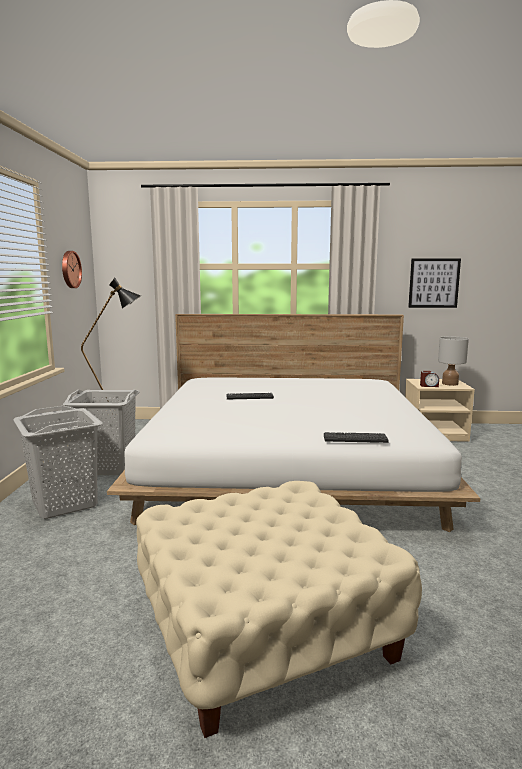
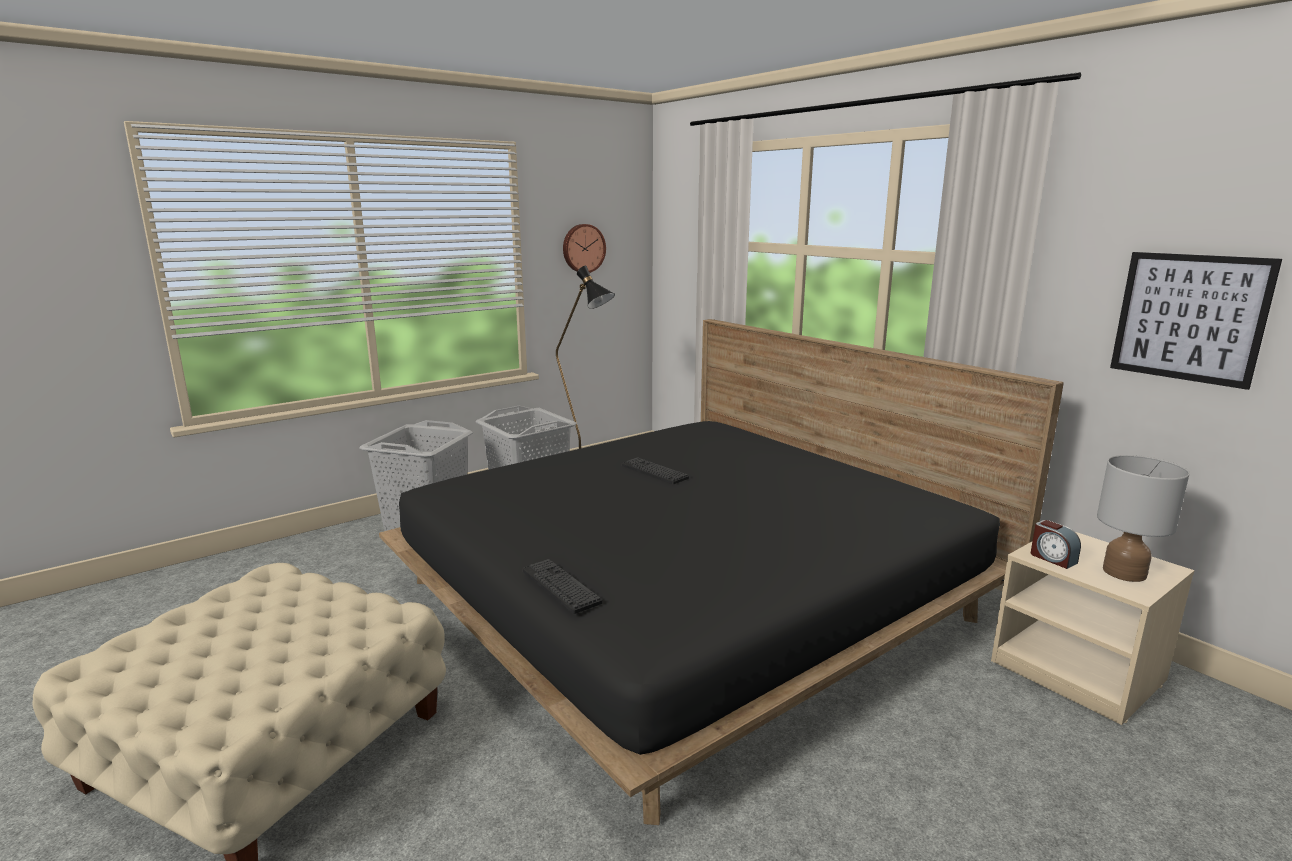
camera: 50 degrees right, 5 degrees up
white bed [107,314,480,532] -> black bed [379,319,1064,825]

